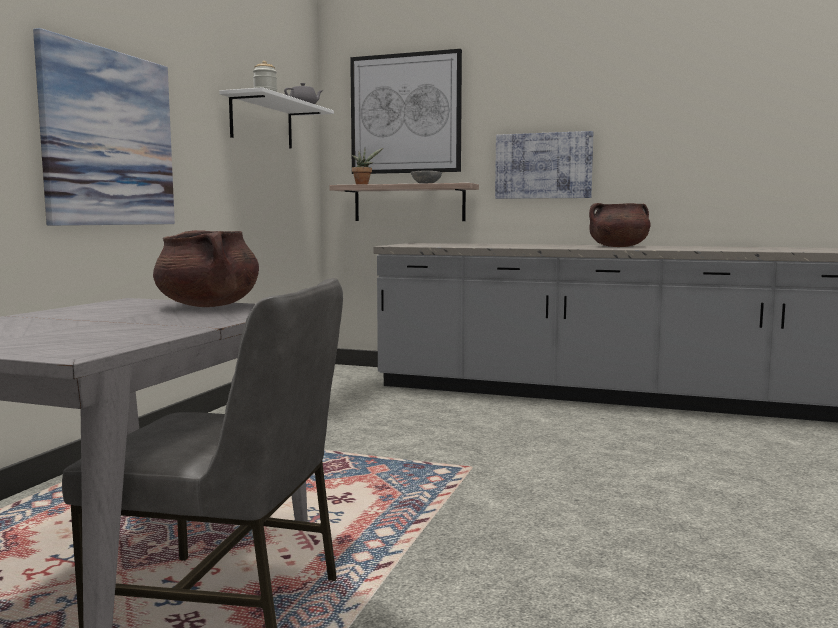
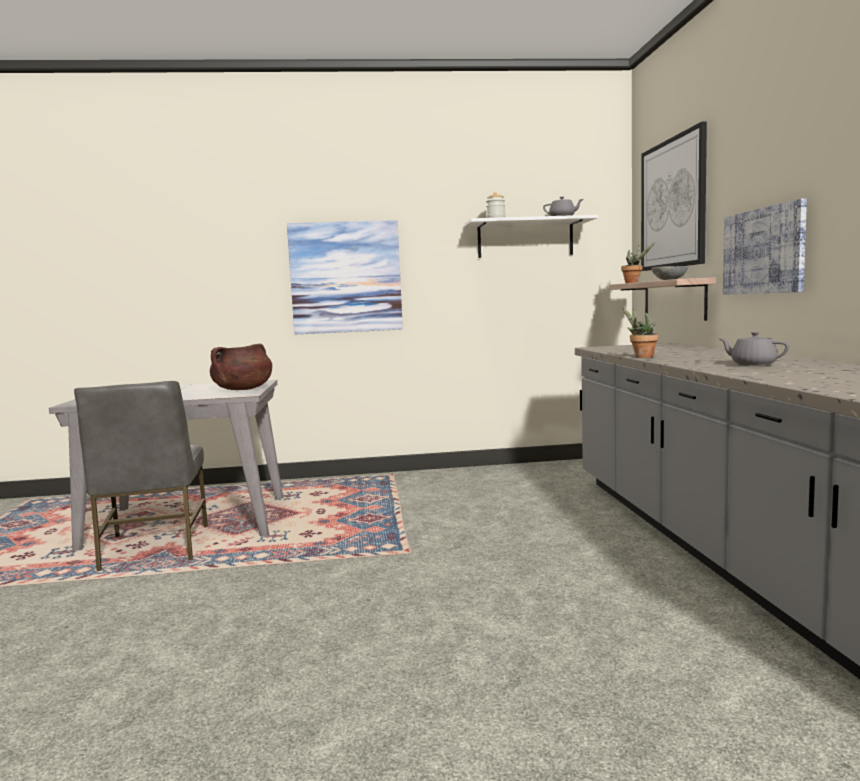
camera: 65 degrees right, 0 degrees up
brown cooking pot [589,203,650,247] -> grey teapot [720,332,789,366]
none -> potted plant [623,307,658,358]

